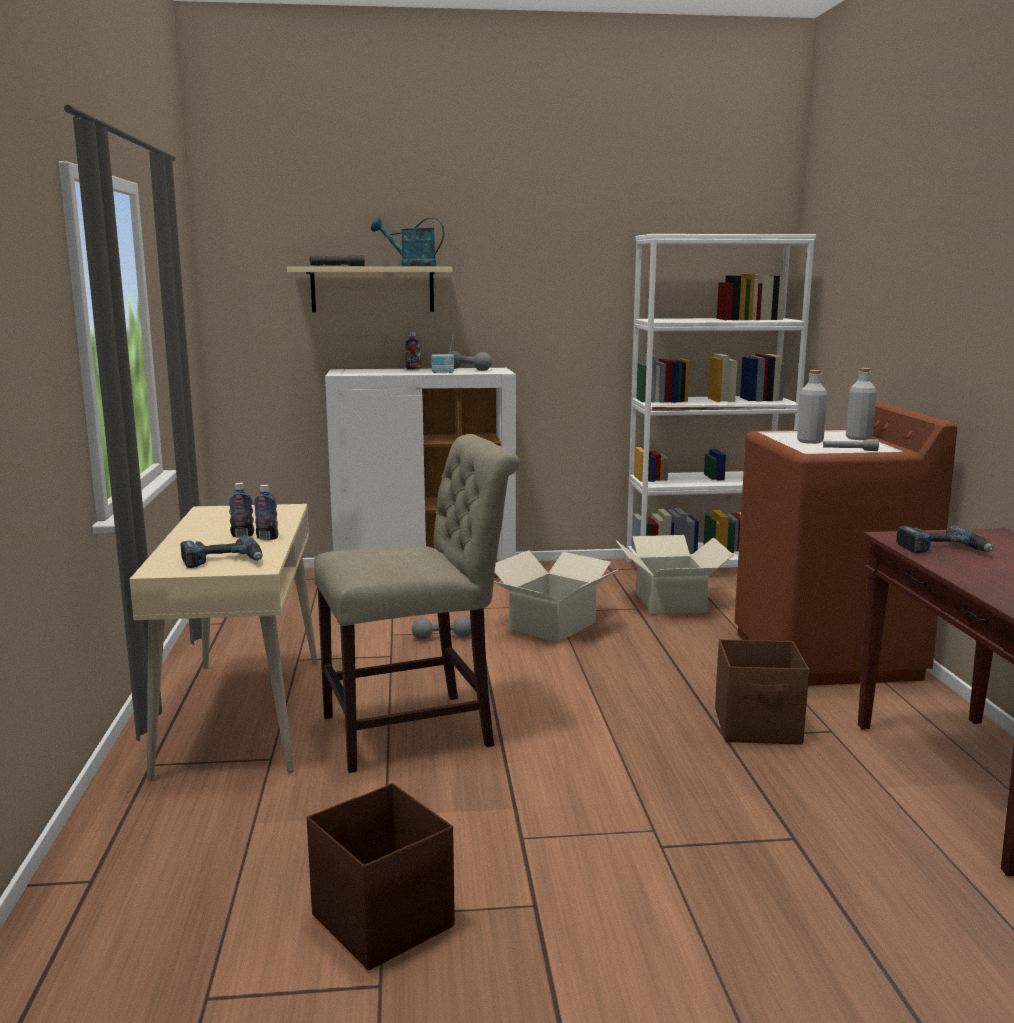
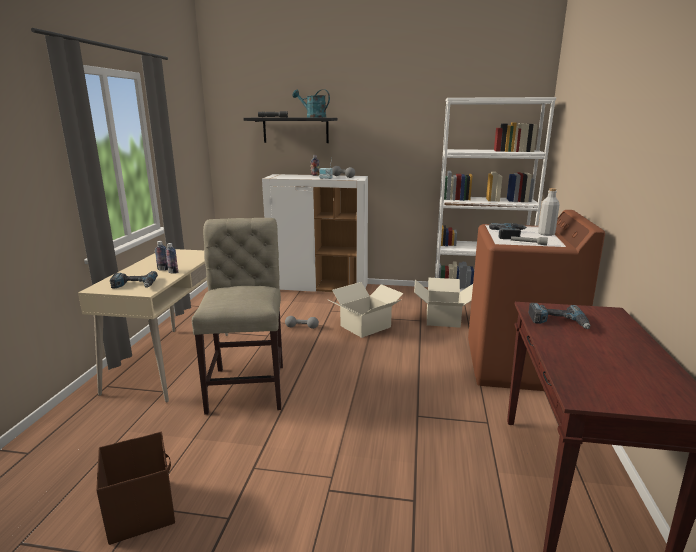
camera: 15 degrees right, 5 degrees up
beige shelf [287,267,452,312] -> black shelf [244,118,337,143]
beige chair [314,434,520,773] -> beige chair turned 90 degrees counterclockwise [192,218,283,415]
brown storage box [715,639,809,745] -> none
grey bottle [797,370,827,444] -> power drill [489,223,527,239]

